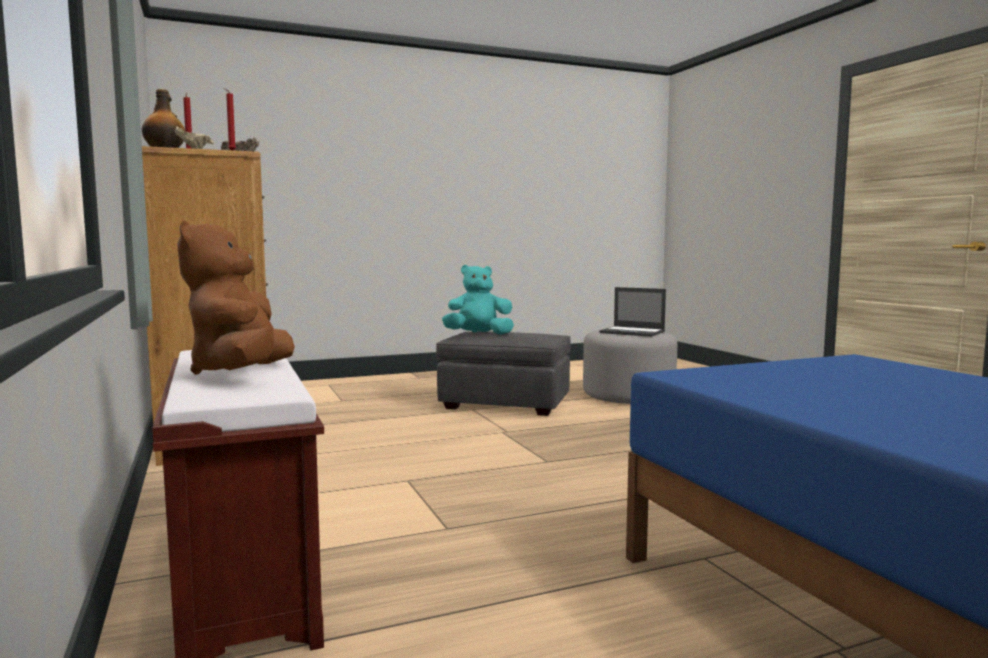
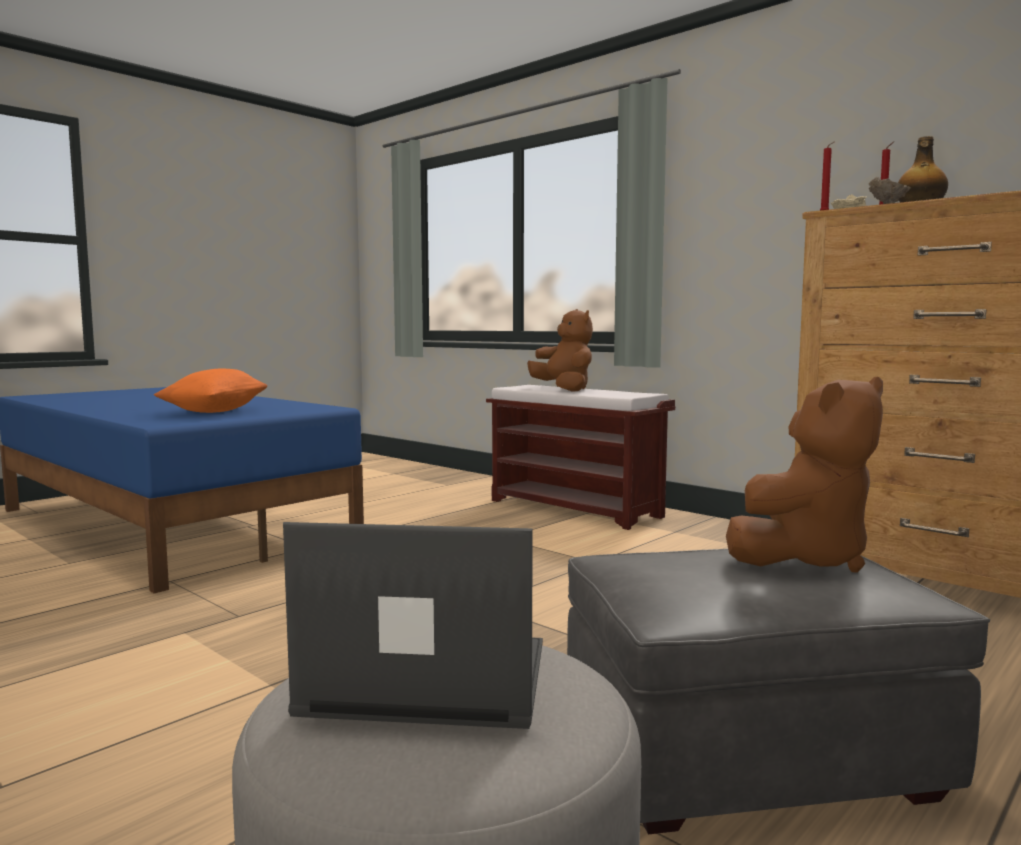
camera: 155 degrees right, 0 degrees up
turquoise plush toy [442,265,514,335] -> brown plush toy [726,377,883,573]
none -> orange pillow [154,369,268,413]

